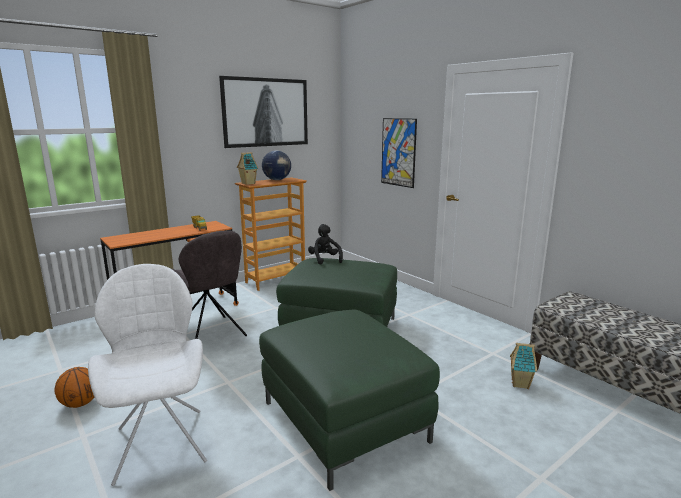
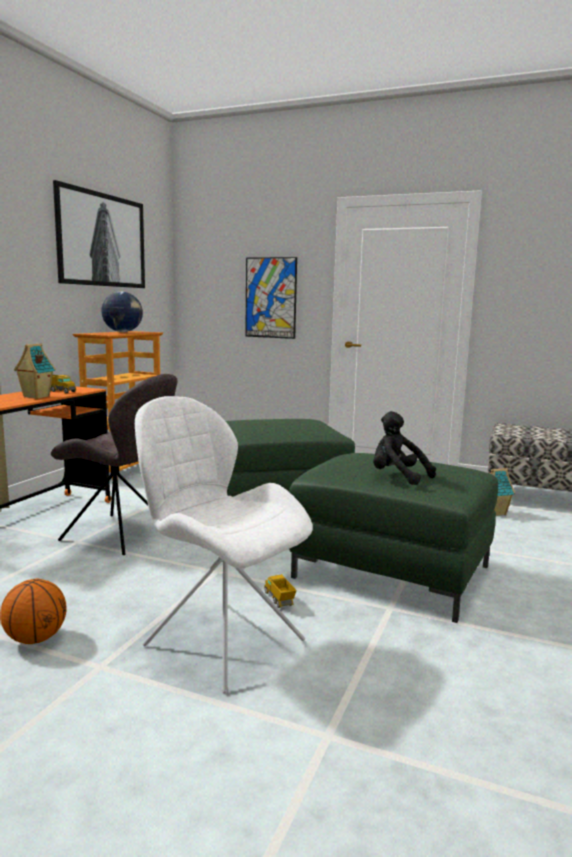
camera: 30 degrees left, 5 degrees down
toy house [237,152,258,185] -> toy house moved to [14,343,56,399]
black plush toy [308,224,343,265] -> black plush toy moved to [373,411,436,485]
none -> toy truck [264,574,297,608]

